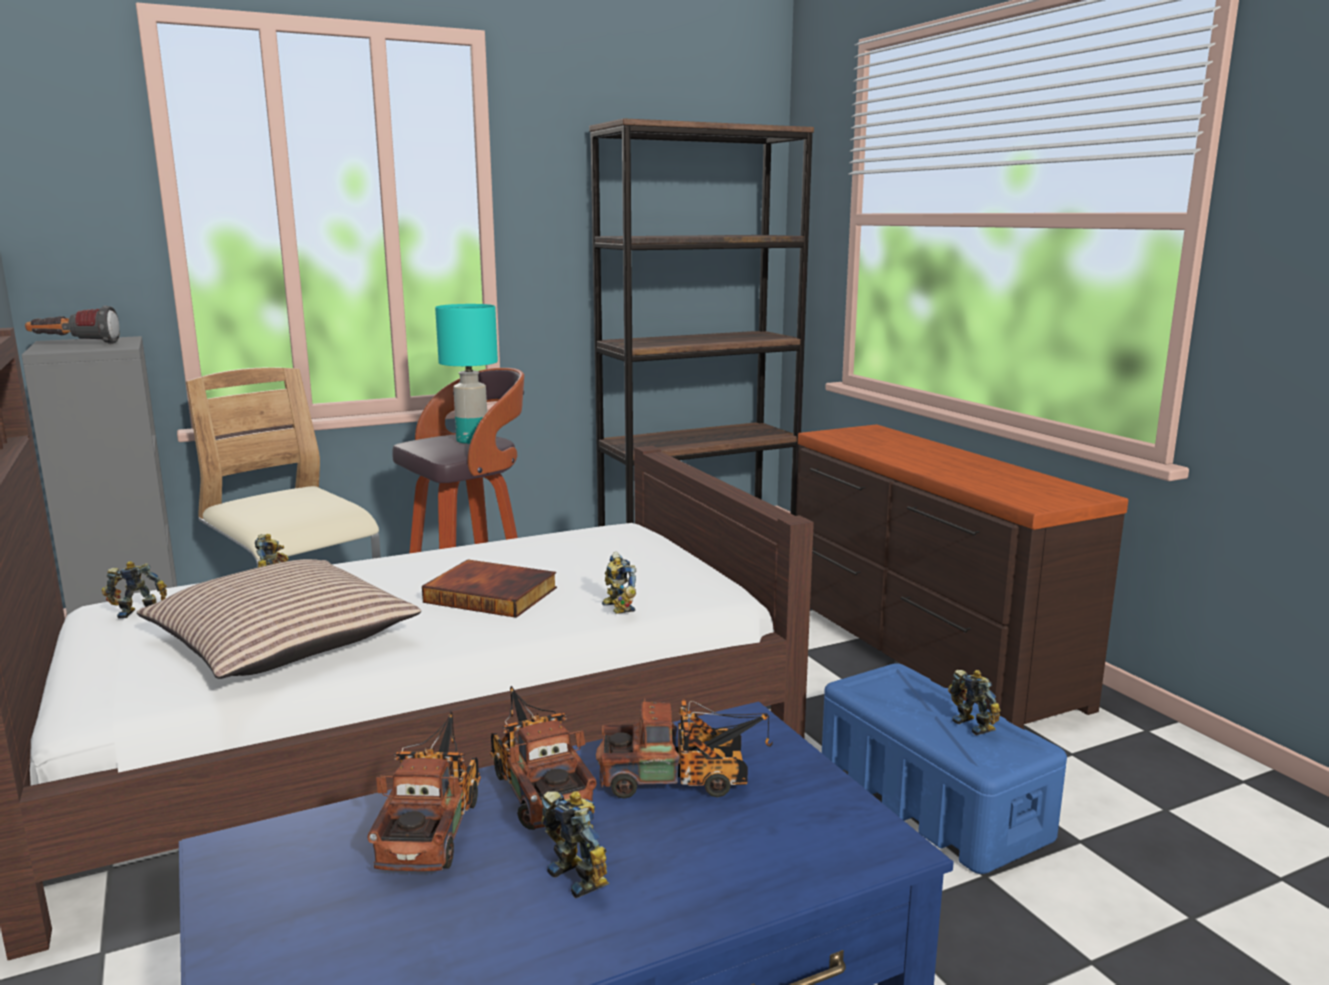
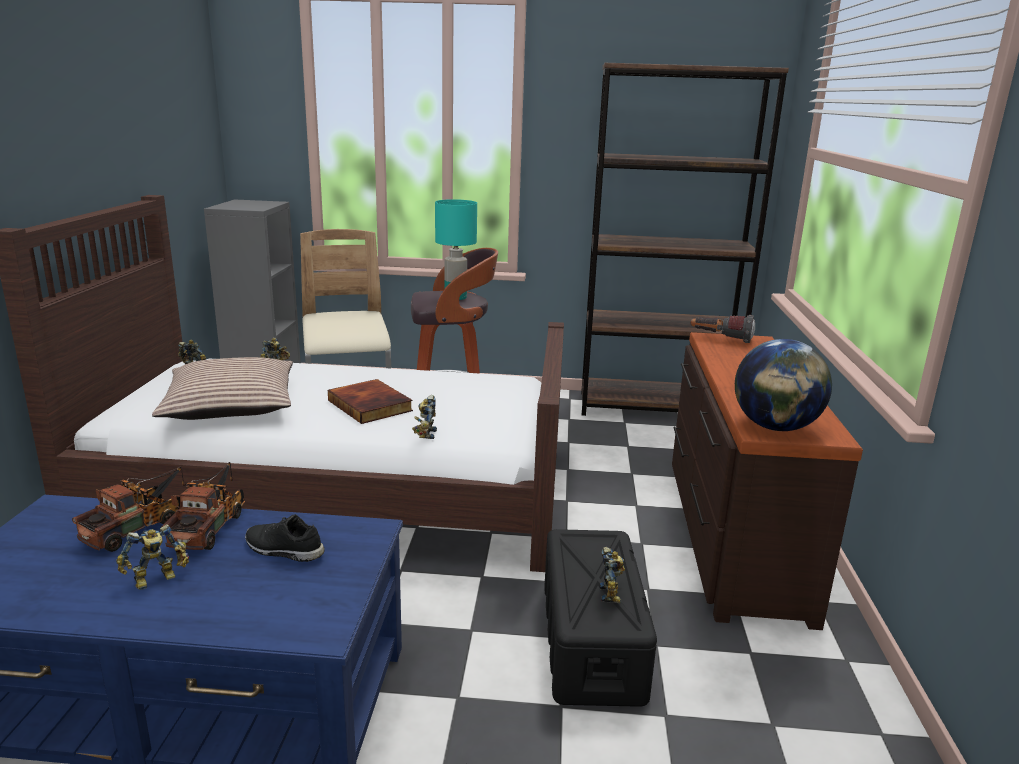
camera: 30 degrees right, 5 degrees up
flashlight [25,306,120,344] -> flashlight moved to [691,315,755,343]
toy robot [541,791,609,898] -> toy robot turned 60 degrees clockwise [116,524,189,590]
toy truck [596,698,773,799] -> black shoe [245,514,325,562]
blue storage box [822,663,1067,874] -> black storage box [544,529,657,707]
none -> globe [735,339,832,431]

